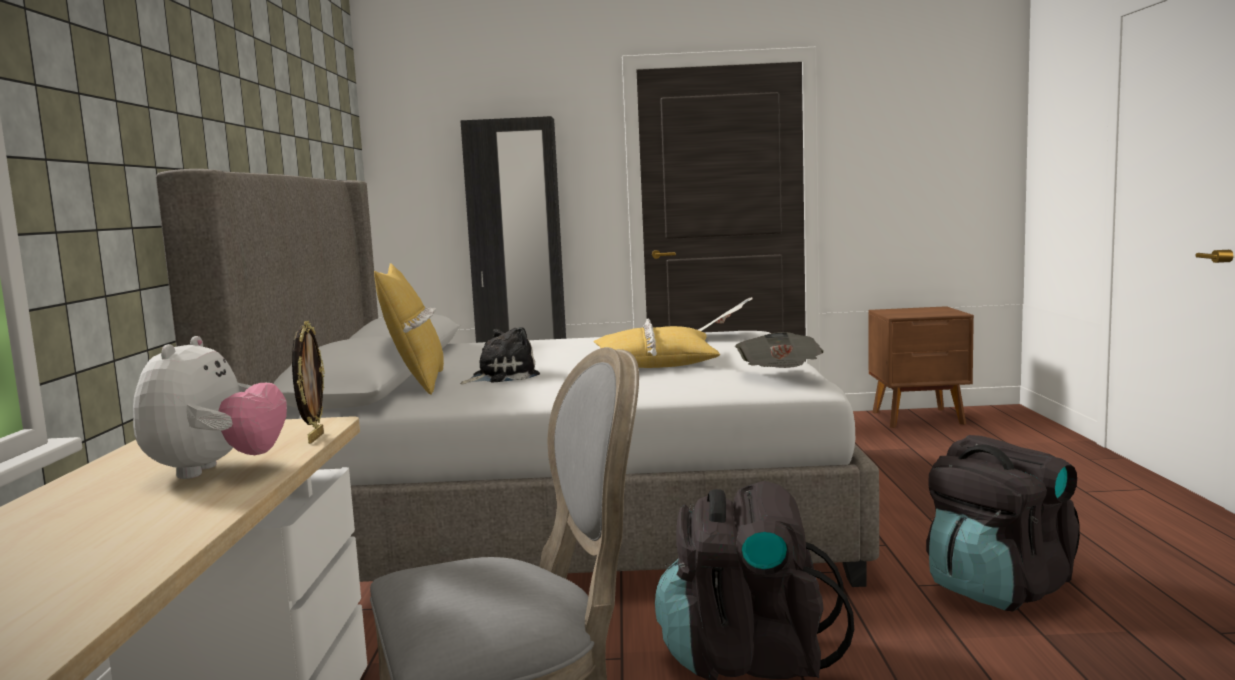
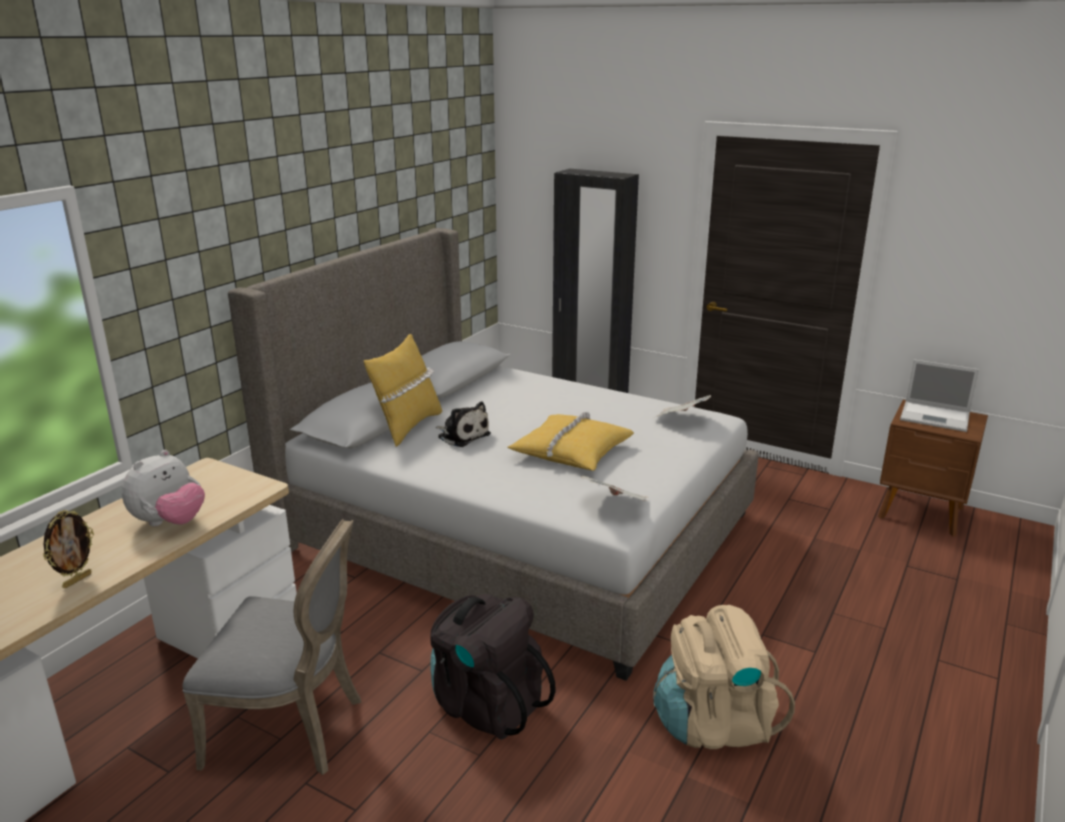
camera: 30 degrees right, 15 degrees up
picture frame [292,321,325,444] -> picture frame moved to [43,510,94,588]
plush toy [460,327,540,385] -> plush toy turned 45 degrees clockwise [436,402,491,447]
black backpack [926,435,1080,611] -> beige backpack [653,605,795,749]
none -> laptop [900,359,979,432]

